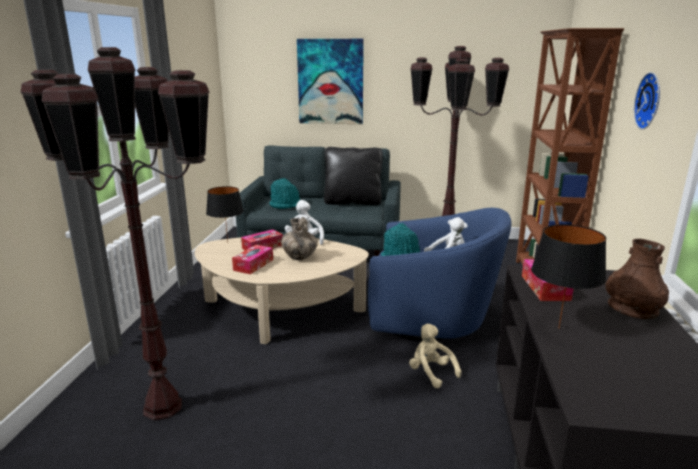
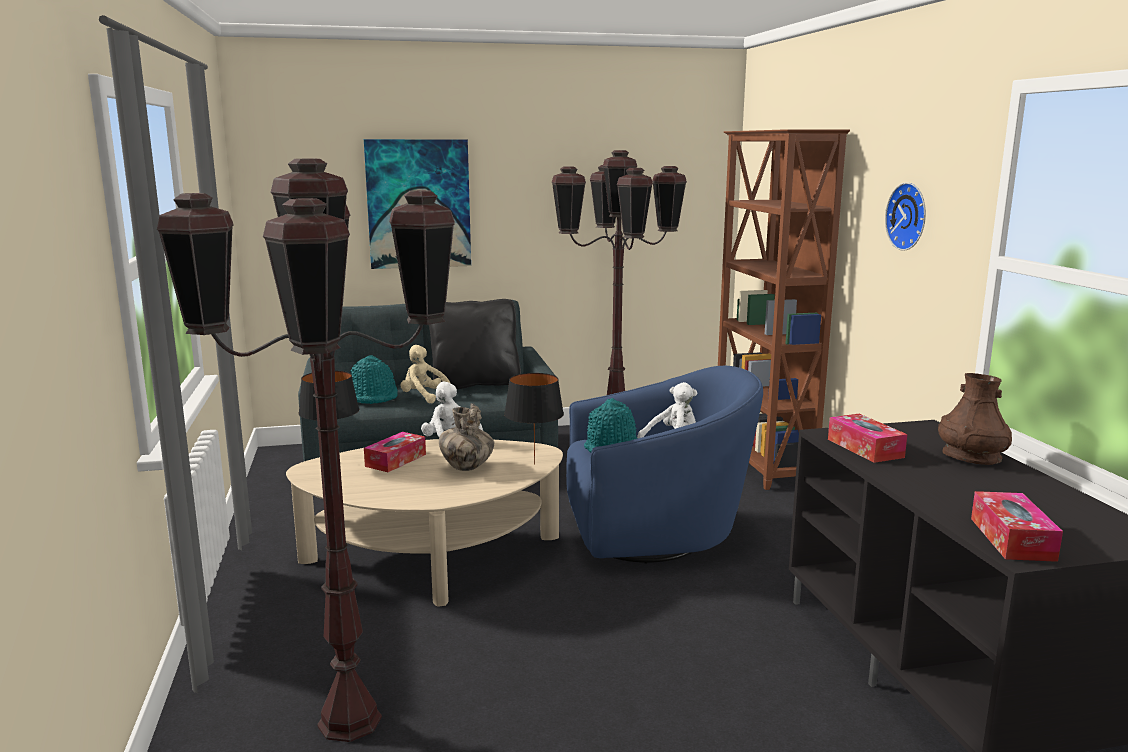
camera: 20 degrees left, 5 degrees down
tissue box [232,245,273,274] -> tissue box moved to [971,491,1063,562]
beige plush toy [409,324,462,388] -> beige plush toy moved to [400,345,451,404]
black table lamp [531,224,606,329] -> black table lamp moved to [504,373,564,465]

